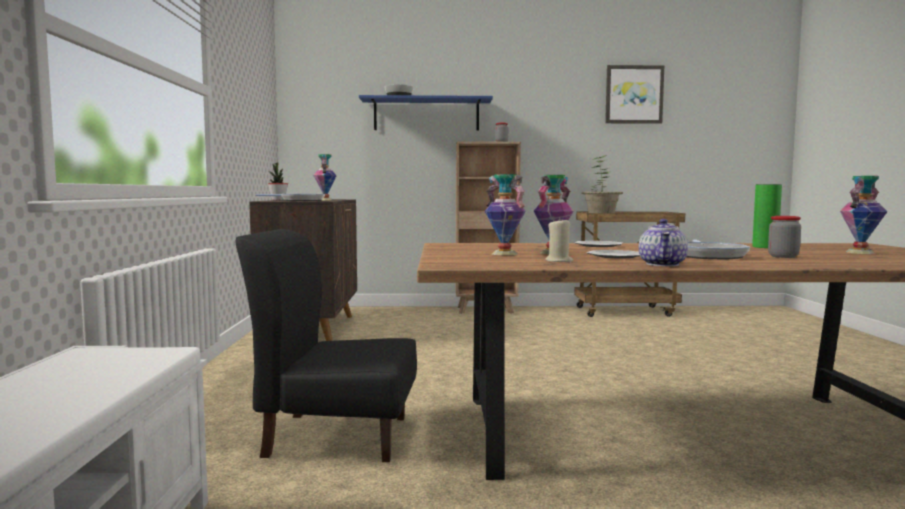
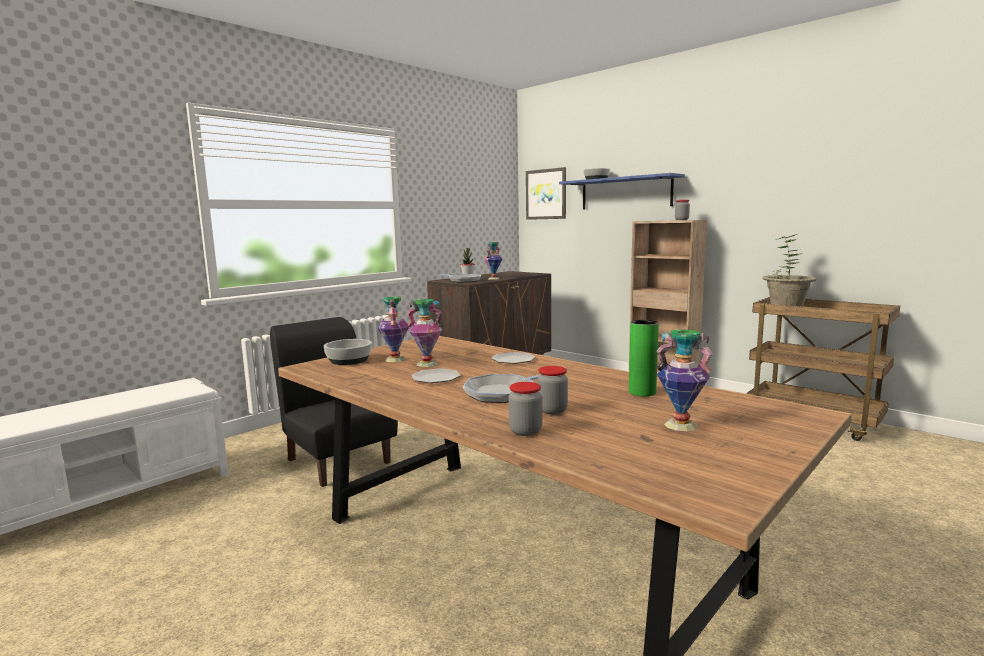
camera: 45 degrees right, 5 degrees up
beige candle [545,218,573,262] -> none
picture [605,65,664,124] -> picture moved to [526,167,566,220]
teapot [639,219,688,266] -> none
none -> bowl [324,339,372,365]
none -> jar [509,382,542,436]

